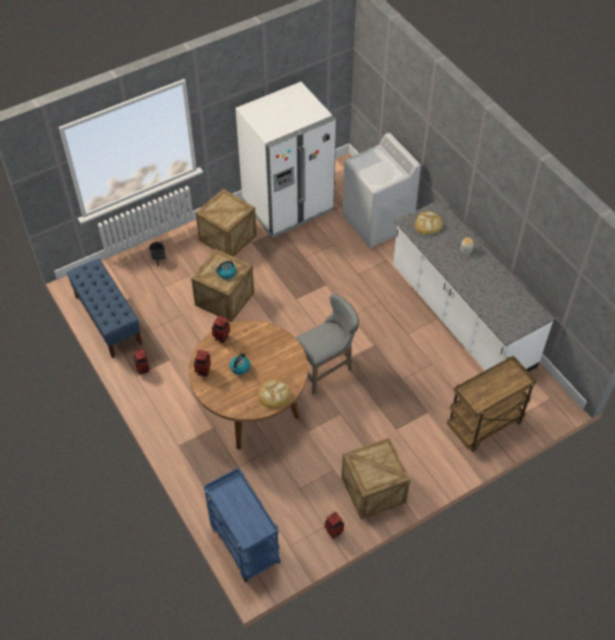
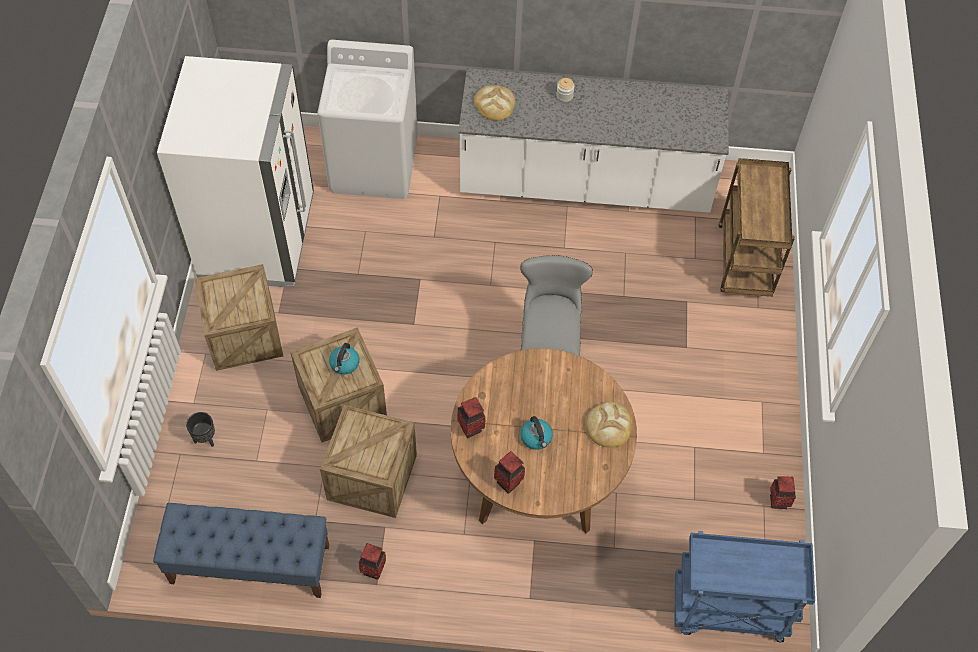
camera: 55 degrees left, 5 degrees up
crate [341,438,410,519] -> crate moved to [320,405,417,518]

